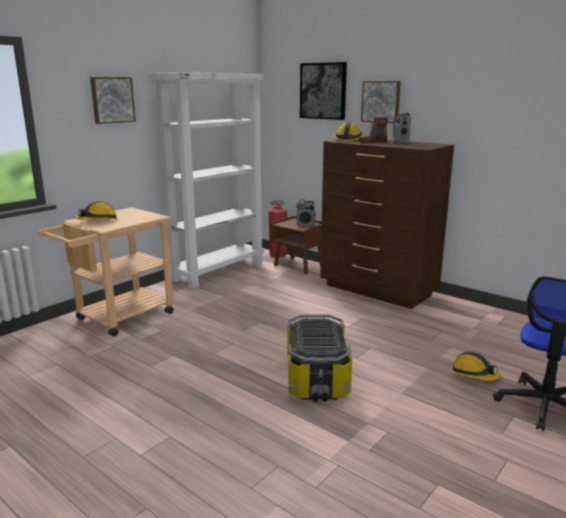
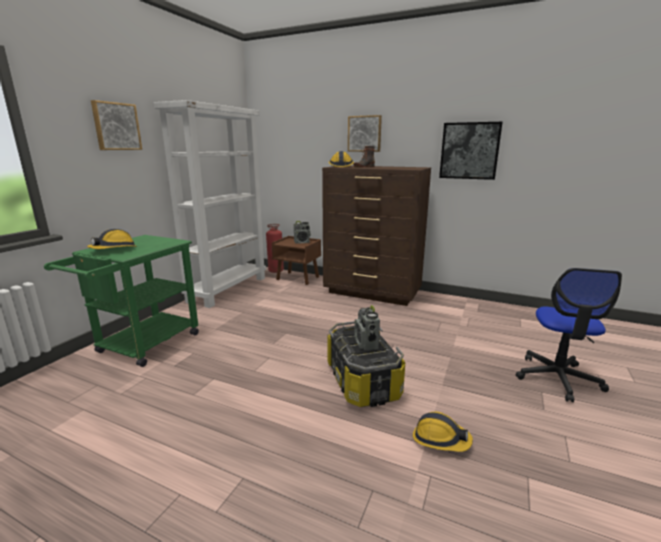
camera: 15 degrees left, 0 degrees up
beige cart [38,207,174,336] -> green cart [44,235,199,367]
picture [300,62,347,120] -> picture moved to [439,122,503,180]
radio [392,111,411,143] -> radio moved to [354,305,380,350]
hard hat [450,352,501,381] -> hard hat moved to [413,412,473,452]

